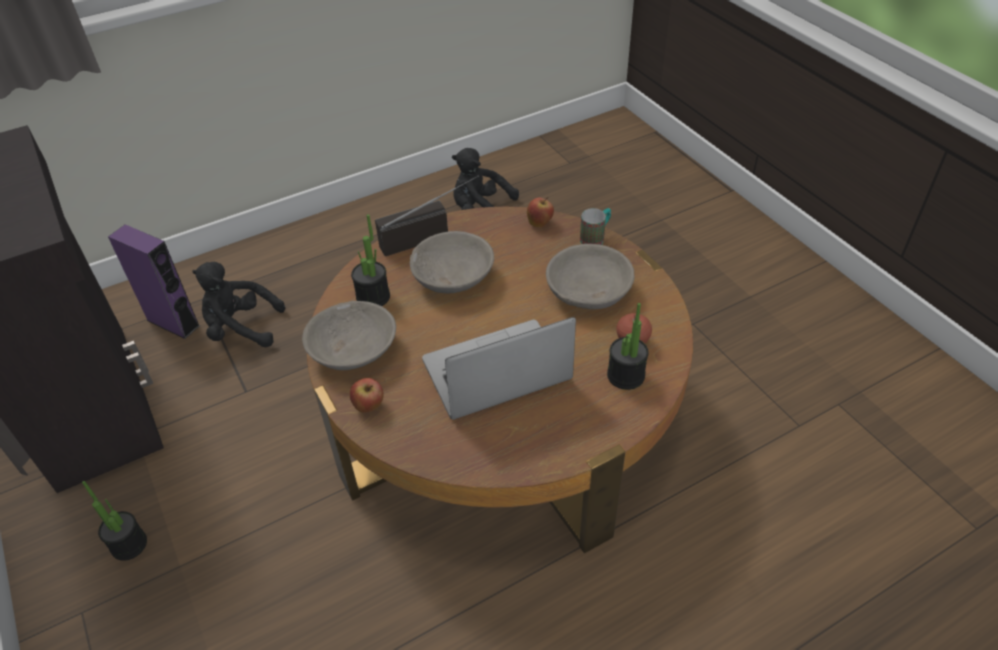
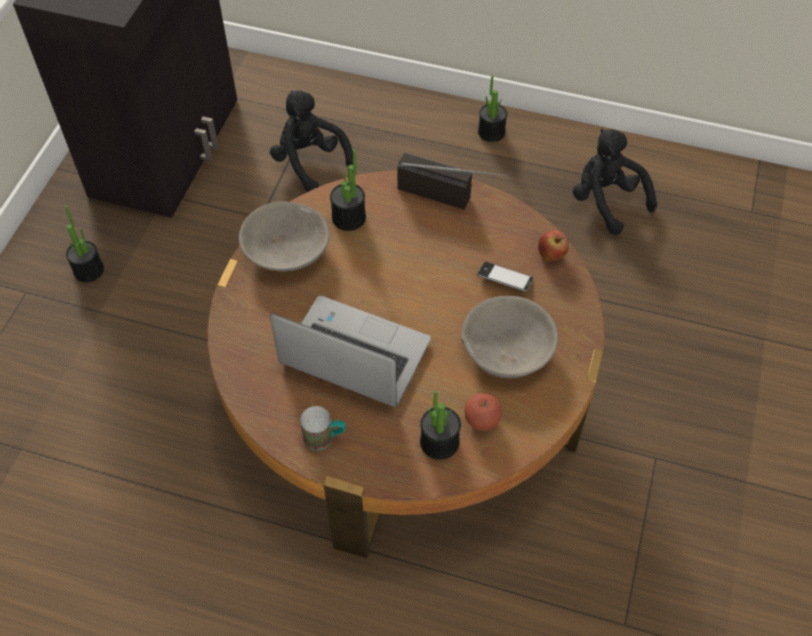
camera: 45 degrees right, 10 degrees up
purple speaker [108,225,200,339] -> none
apple [350,378,384,413] -> none
grey bowl [410,231,494,293] -> none
mug [580,208,611,245] -> mug moved to [300,406,346,451]
none -> phone [477,262,533,292]
none -> potted plant [478,75,507,142]

